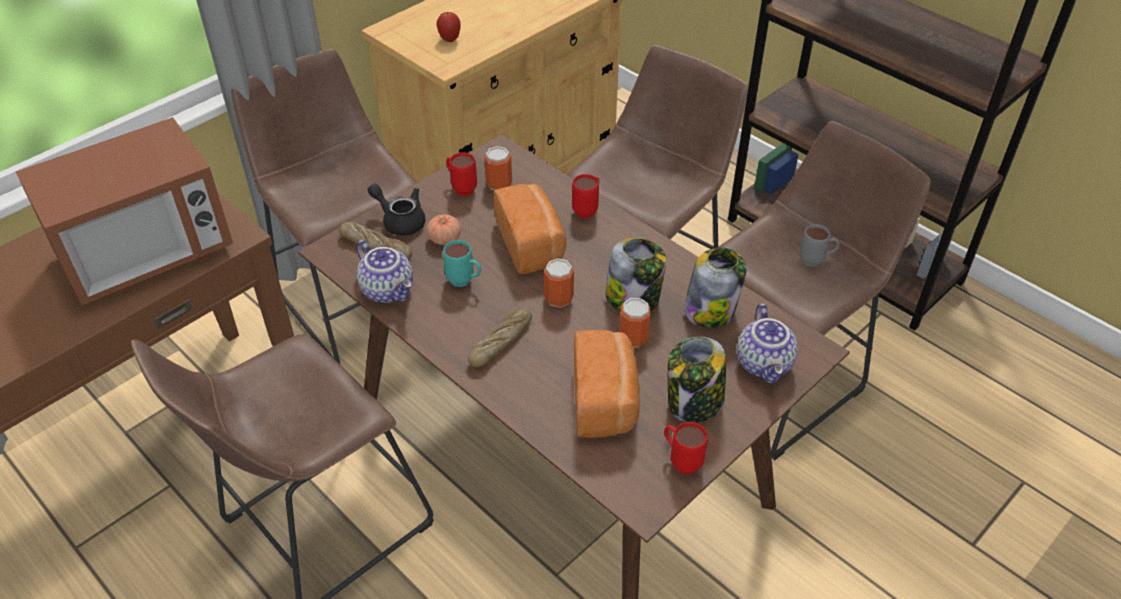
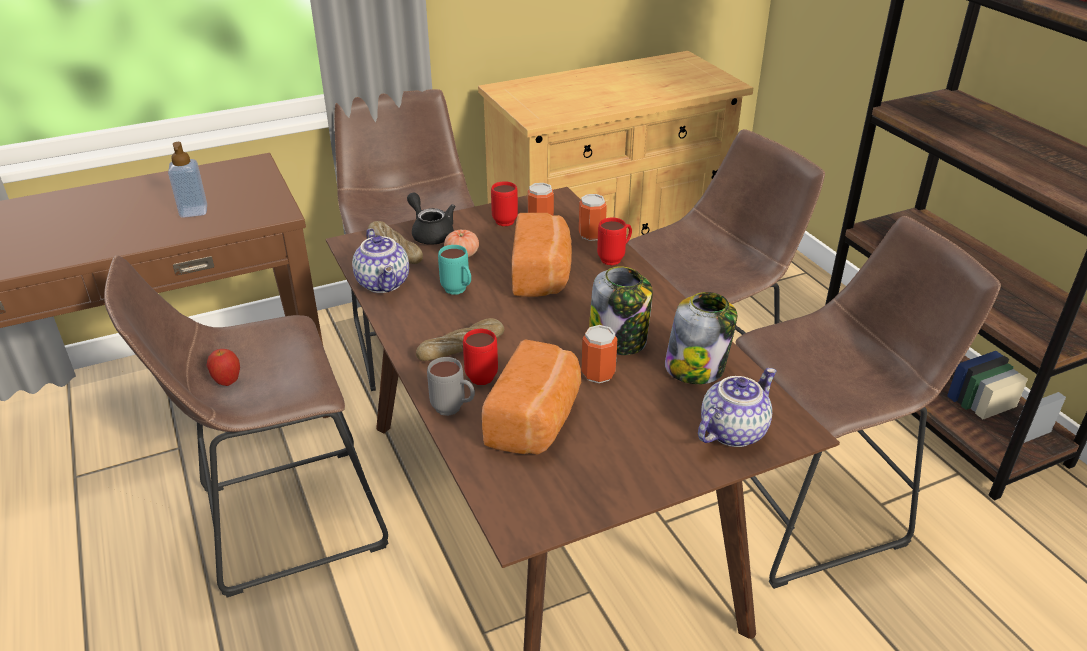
camera: 20 degrees right, 10 degrees down
microwave [16,117,233,305] -> soap dispenser [168,142,207,218]
apple [436,12,461,42] -> apple moved to [206,349,240,386]
can [544,258,574,308] -> can moved to [579,194,607,241]
red mug [664,422,708,475] -> red mug moved to [463,329,498,385]
jar [668,337,726,423] -> none
teapot [737,303,798,383] -> teapot turned 150 degrees counterclockwise [698,368,777,447]
grey mug [800,224,840,267] -> grey mug moved to [427,357,475,416]

